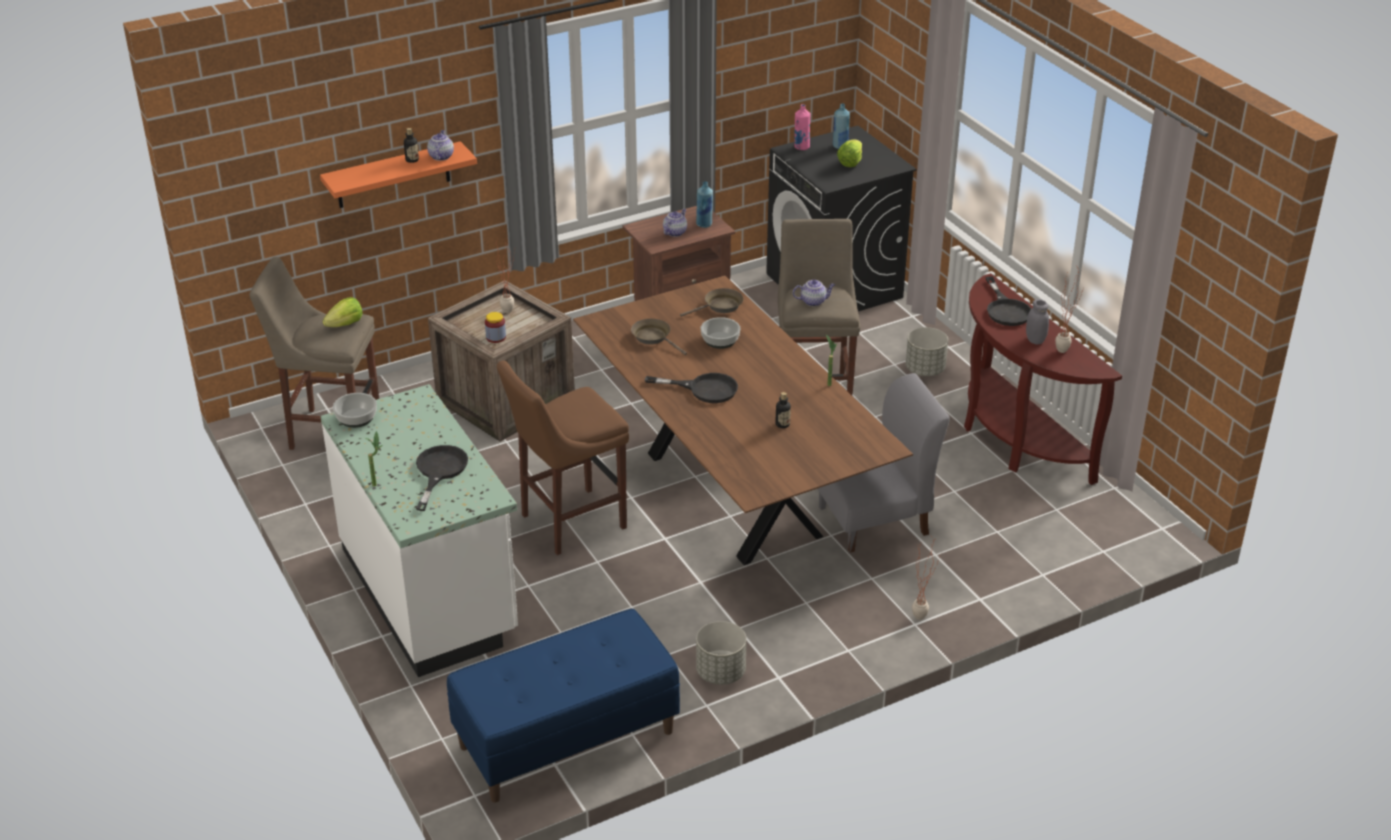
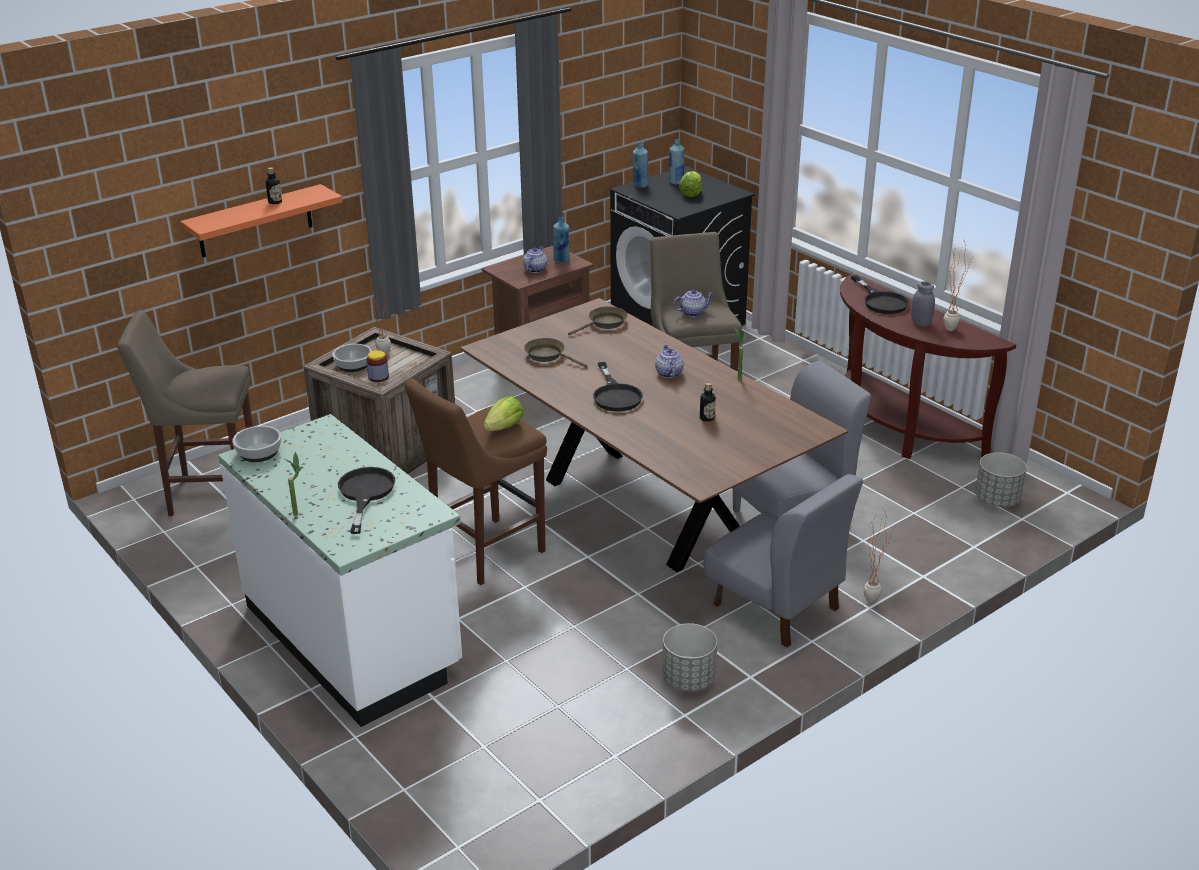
camera: 10 degrees left, 5 degrees down
lettuce [322,297,363,327] -> lettuce moved to [483,396,523,431]
teapot [427,130,454,161] -> teapot moved to [655,345,684,378]
blue bench [447,608,680,803] -> none
black frying pan [645,373,738,403] -> black frying pan turned 75 degrees clockwise [593,362,643,412]
bowl [700,317,741,349] -> bowl moved to [332,344,372,372]
pink bottle [794,104,811,150] -> blue bottle [633,142,648,188]
grey planter [906,327,948,376] -> grey planter moved to [975,452,1027,507]
none -> grey chair [703,474,863,647]

